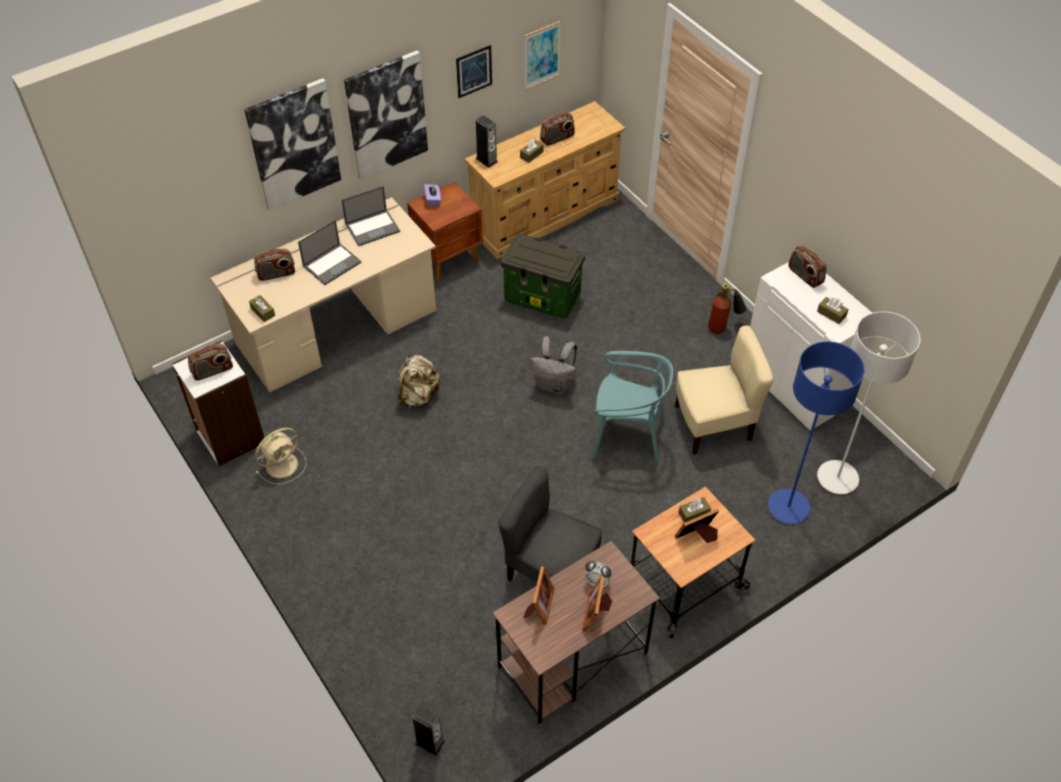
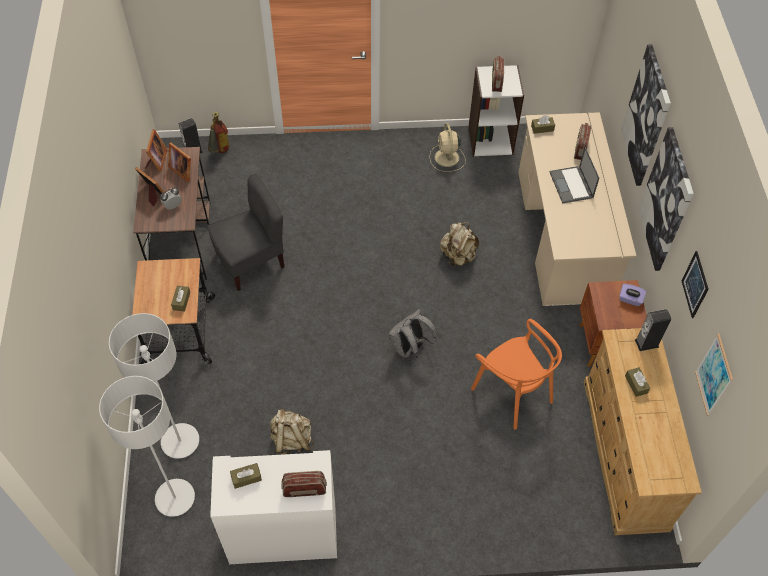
camera: 120 degrees right, 5 degrees up
laptop [342,186,400,246] -> none
storage box [501,233,585,319] -> orange chair [471,319,562,430]
radio [540,112,575,146] -> none
turquoise chair [591,351,673,462] -> none
beige chair [675,325,774,455] -> beige backpack [270,407,314,455]
picture frame [675,508,719,543] -> picture frame moved to [145,129,167,172]
fire extinguisher [708,283,747,334] -> fire extinguisher moved to [208,112,229,153]
blue floor lamp [768,341,865,524] -> grey floor lamp [109,313,199,459]

